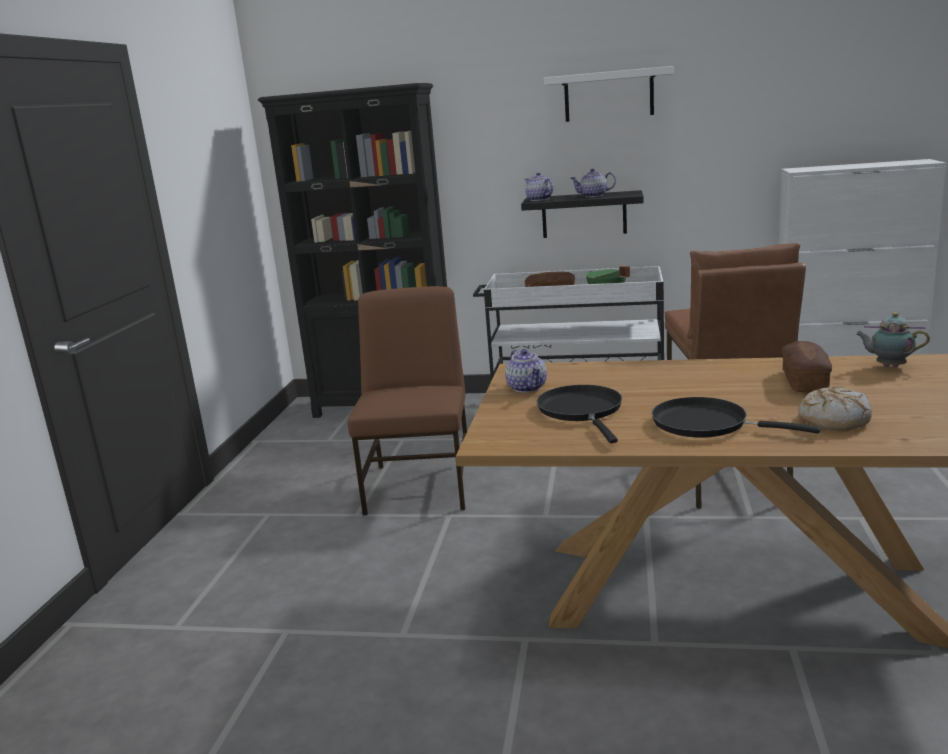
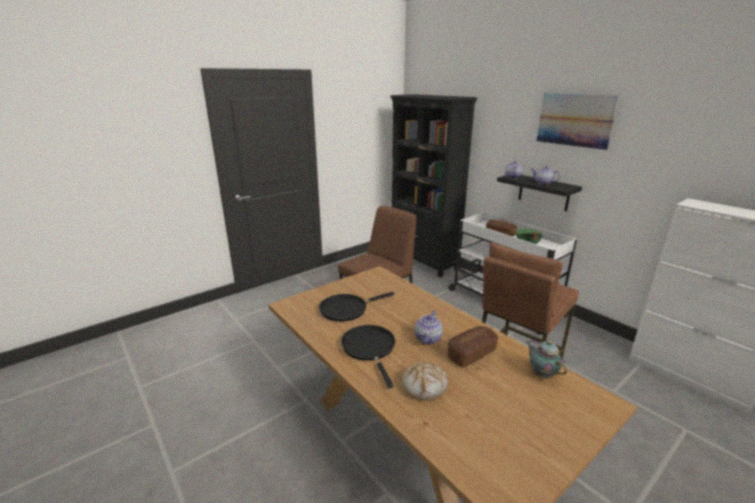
camera: 40 degrees right, 5 degrees up
teapot [505,349,547,393] -> teapot moved to [414,311,443,344]
black frying pan [537,385,622,443] -> black frying pan turned 150 degrees counterclockwise [319,292,394,322]
white shelf [544,66,674,122] -> picture [537,93,619,150]

